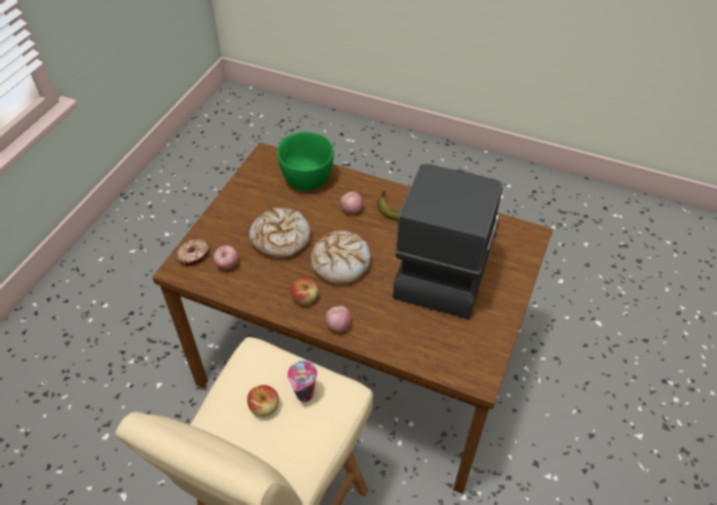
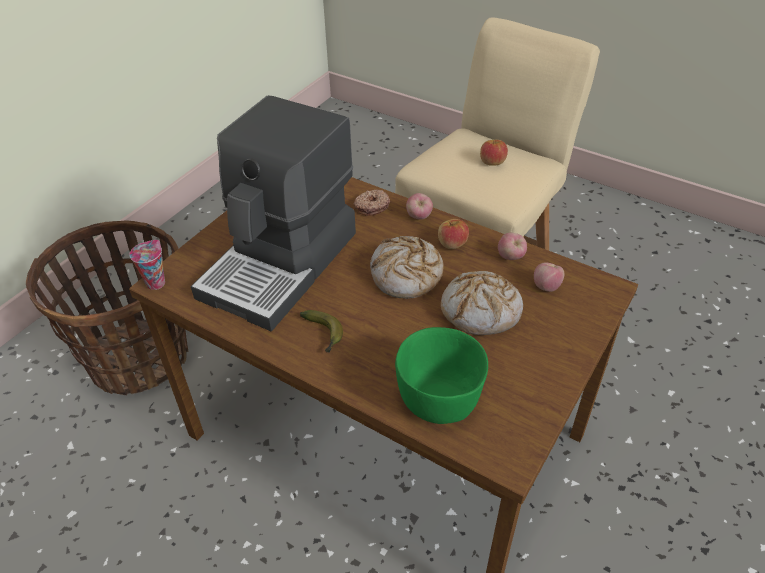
camera: 170 degrees left, 5 degrees down
donut [176,239,209,266] -> donut moved to [354,189,390,216]
cup [287,361,317,402] -> cup moved to [129,240,165,290]
apple [340,191,363,214] -> apple moved to [498,233,527,260]
none -> basket [26,220,188,396]

